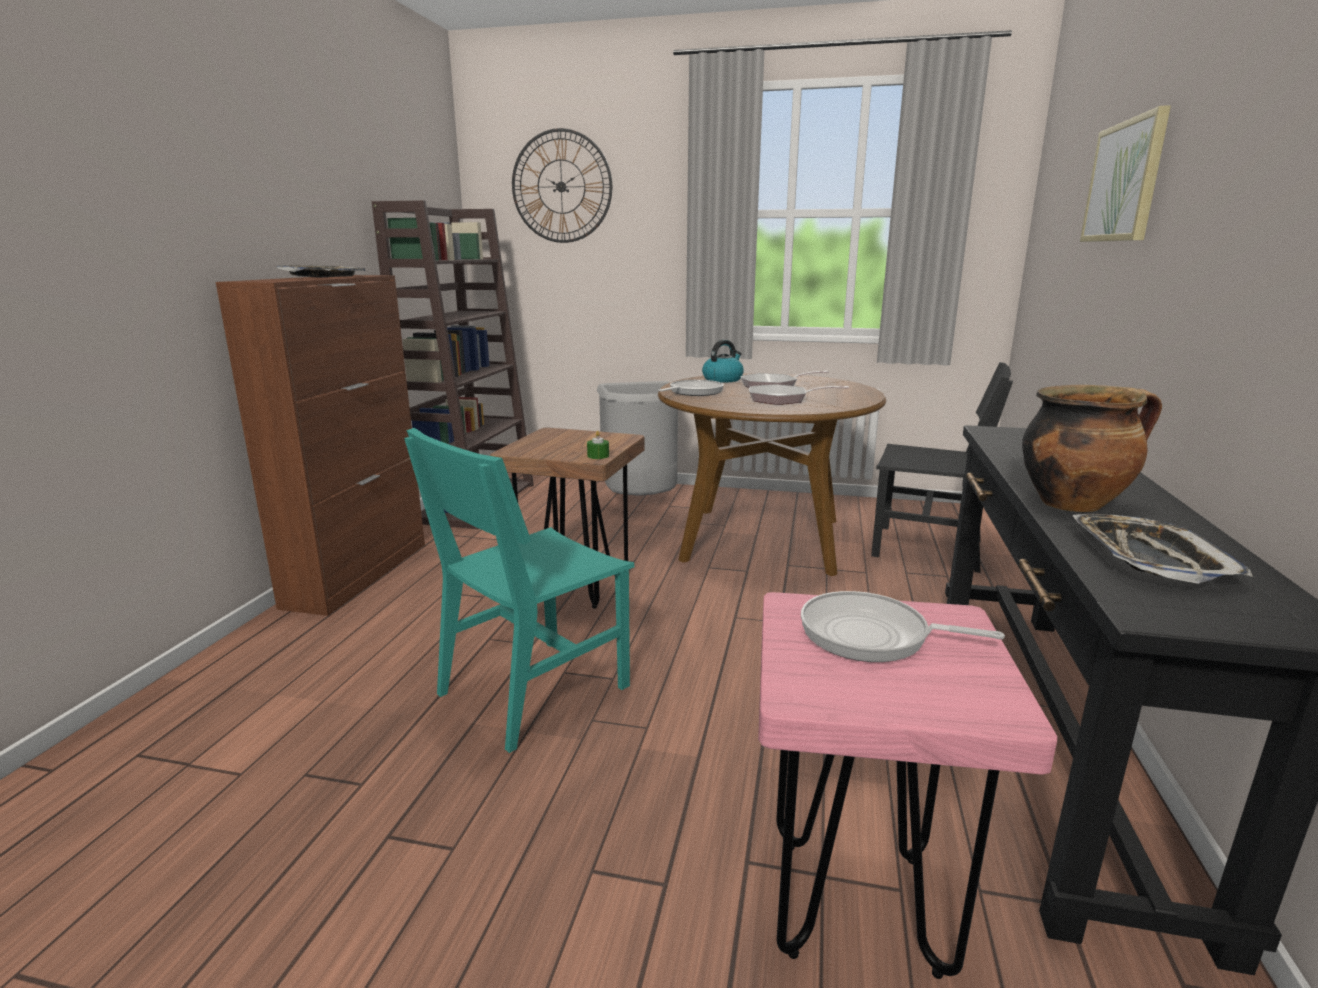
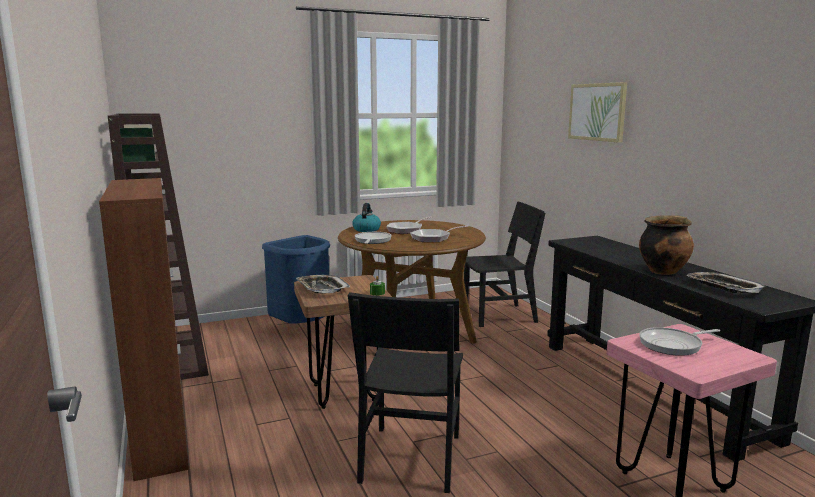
camera: 35 degrees left, 5 degrees down
tray [276,265,366,277] -> tray moved to [296,275,350,294]
turquoise chair [404,428,635,753] -> black chair [348,292,463,493]
wall clock [512,128,612,243] -> none
grey trash can [597,381,678,496] -> blue trash can [262,235,330,329]

